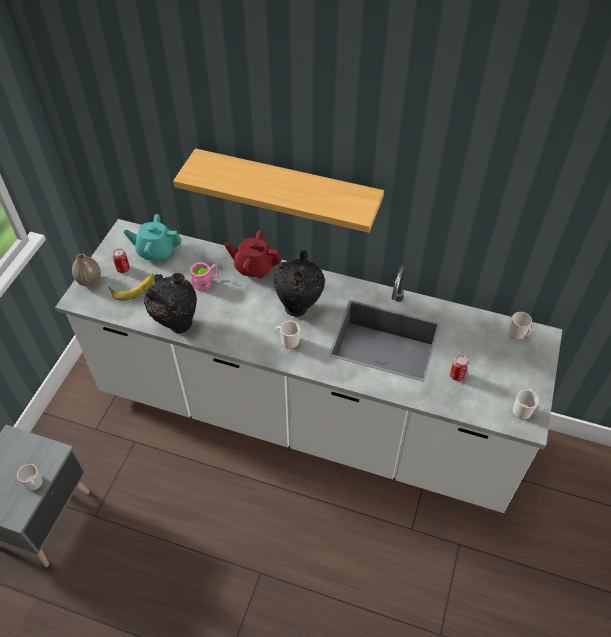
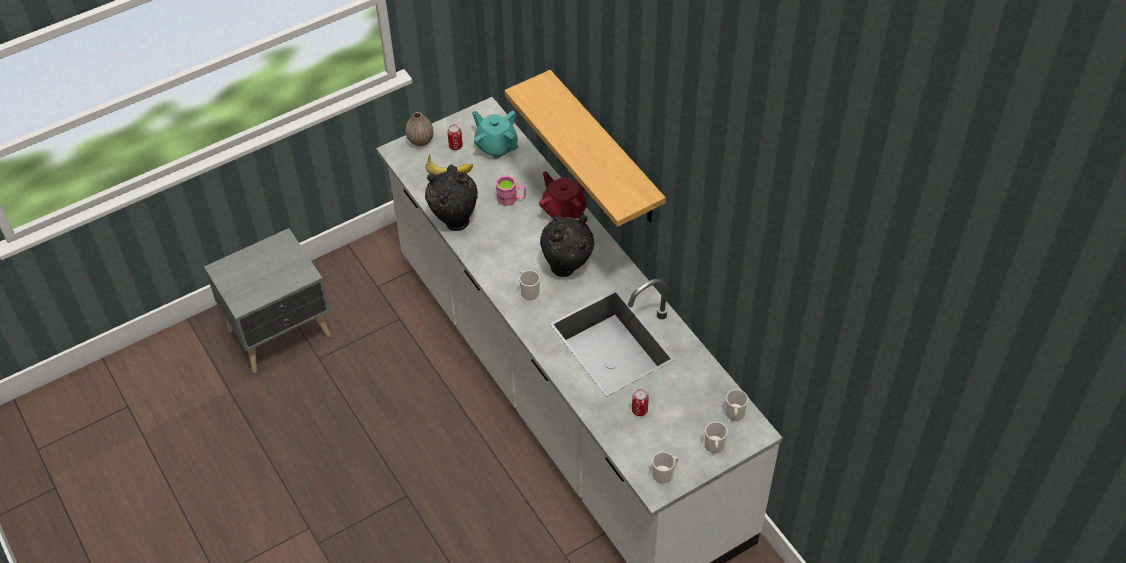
camera: 40 degrees right, 0 degrees up
mug [17,464,43,491] -> mug moved to [704,422,728,453]

